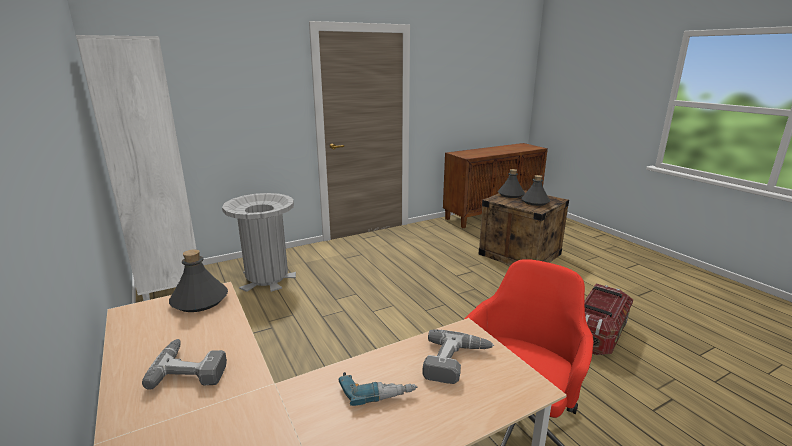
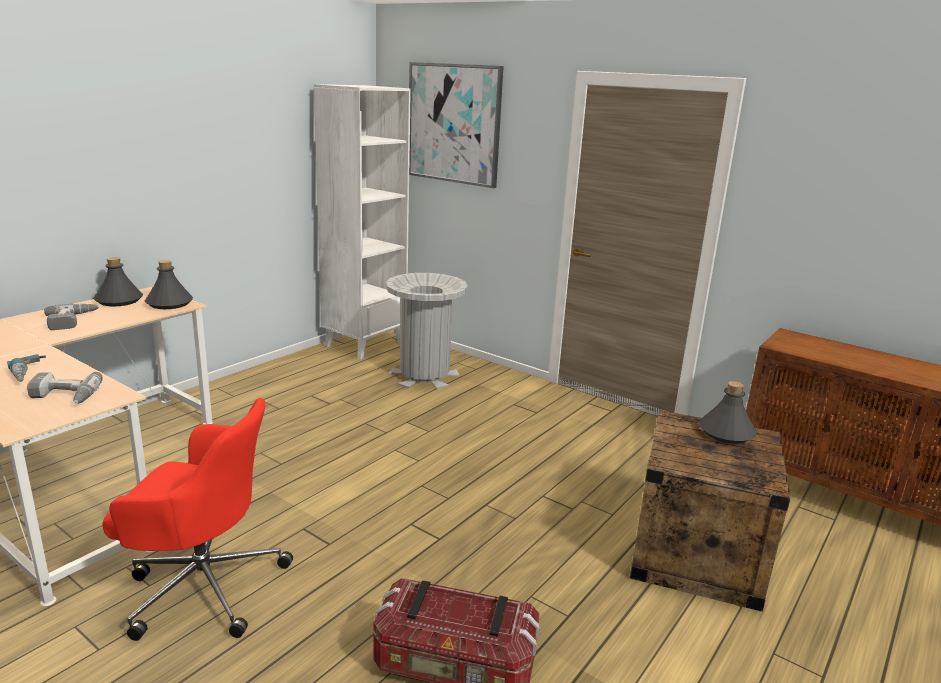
camera: 65 degrees right, 0 degrees up
grey bottle [521,175,550,206] -> grey bottle moved to [94,257,143,306]
none -> picture [409,62,504,188]

